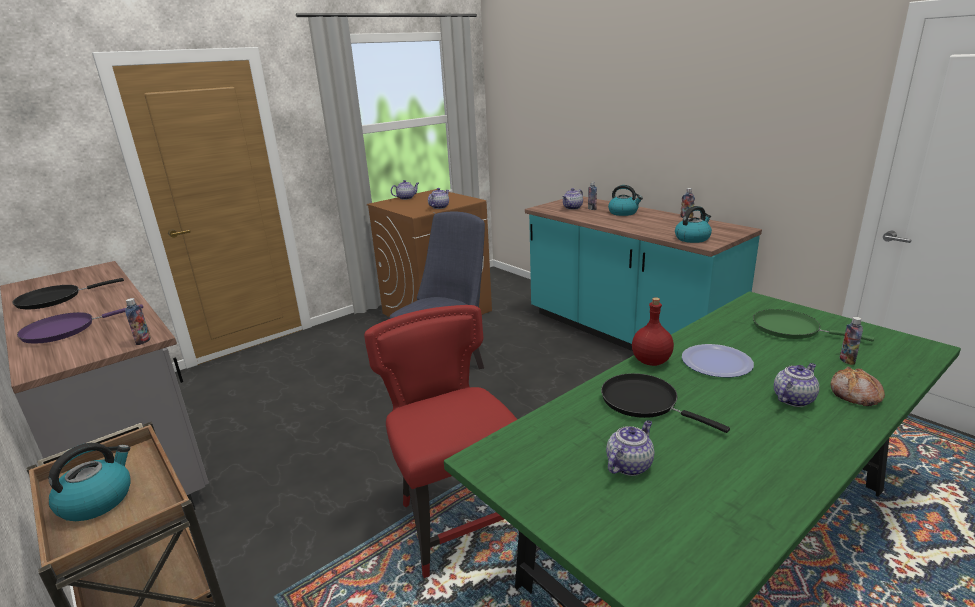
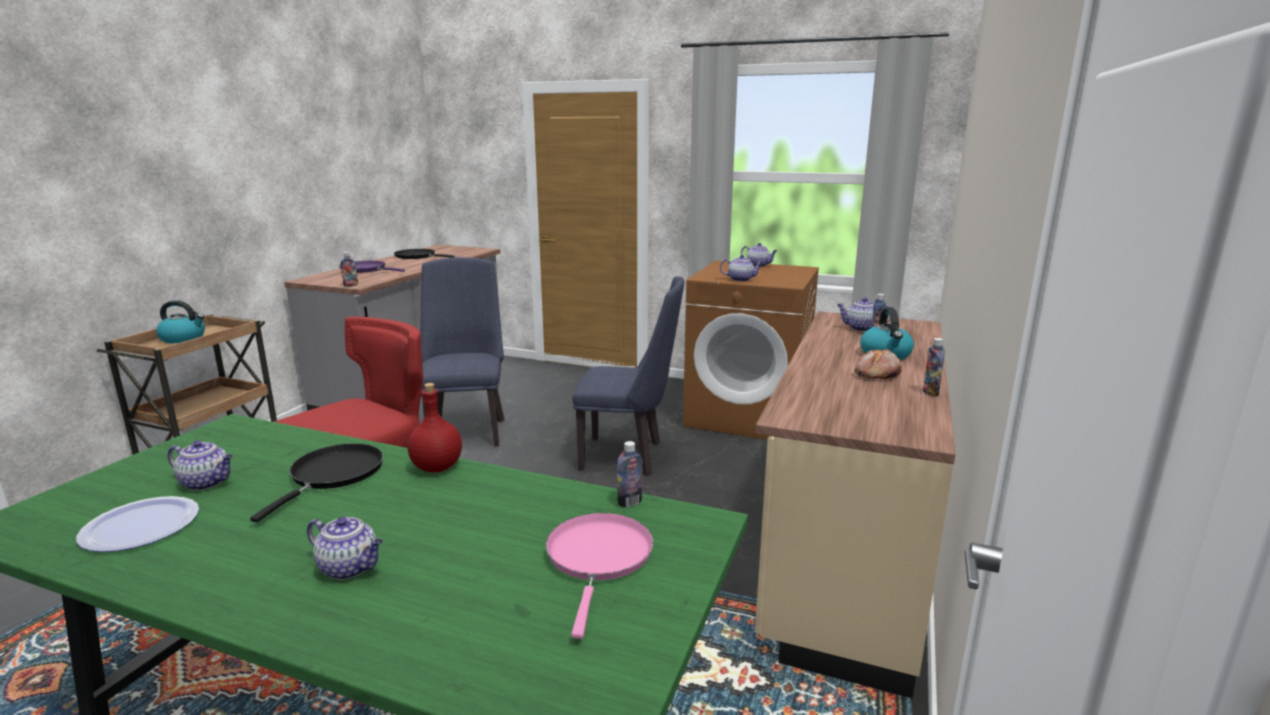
camera: 60 degrees right, 5 degrees down
turquoise counter [525,196,762,351] -> beige counter [755,311,956,700]
kettle [675,206,712,243] -> none
plate [682,344,754,377] -> plate moved to [76,496,199,552]
green frying pan [753,309,874,342] -> pink frying pan [546,513,653,639]
bread [831,367,885,406] -> bread moved to [854,349,902,379]
bottle [840,317,863,365] -> bottle moved to [617,441,642,507]
none -> blue chair [420,257,505,446]

